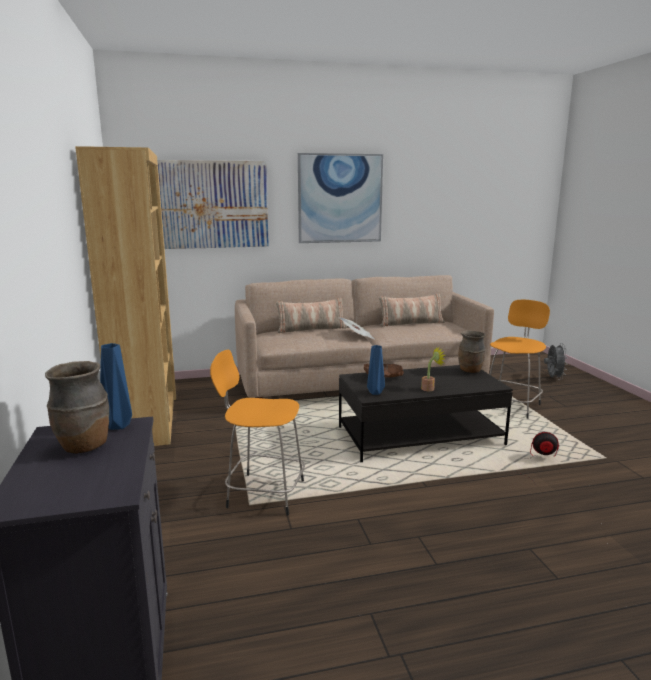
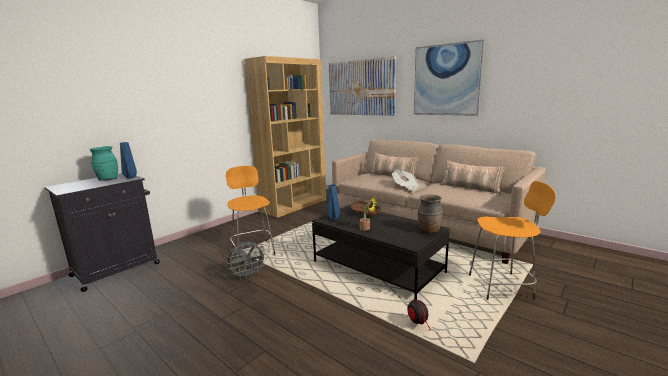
camera: 55 degrees right, 0 degrees up
brown vase [45,361,109,454] -> turquoise vase [90,146,118,181]
grey fan [544,343,567,380] -> grey fan moved to [227,241,267,280]

